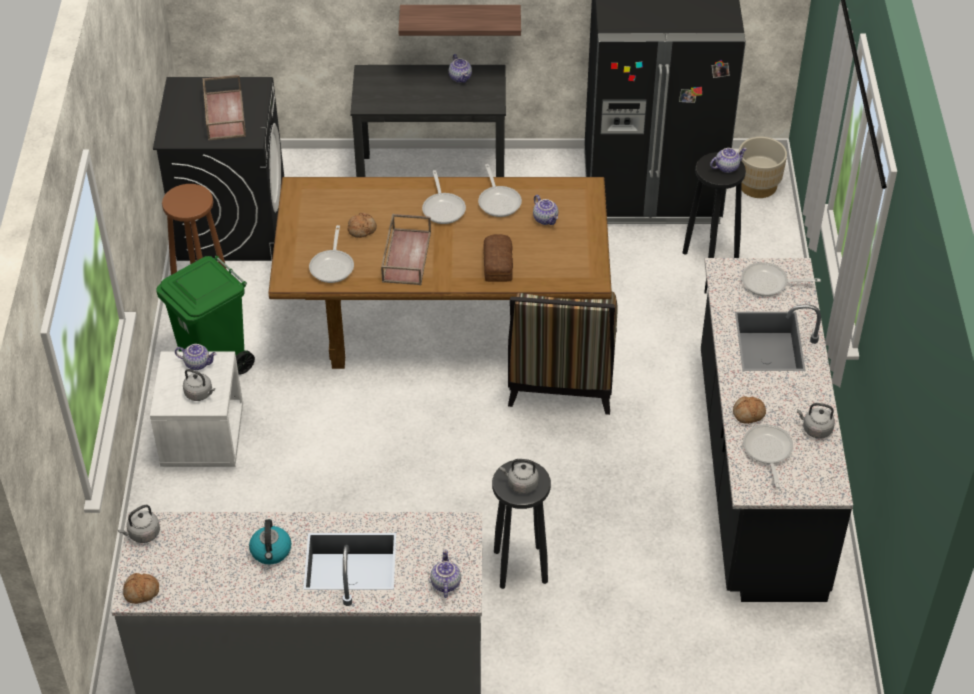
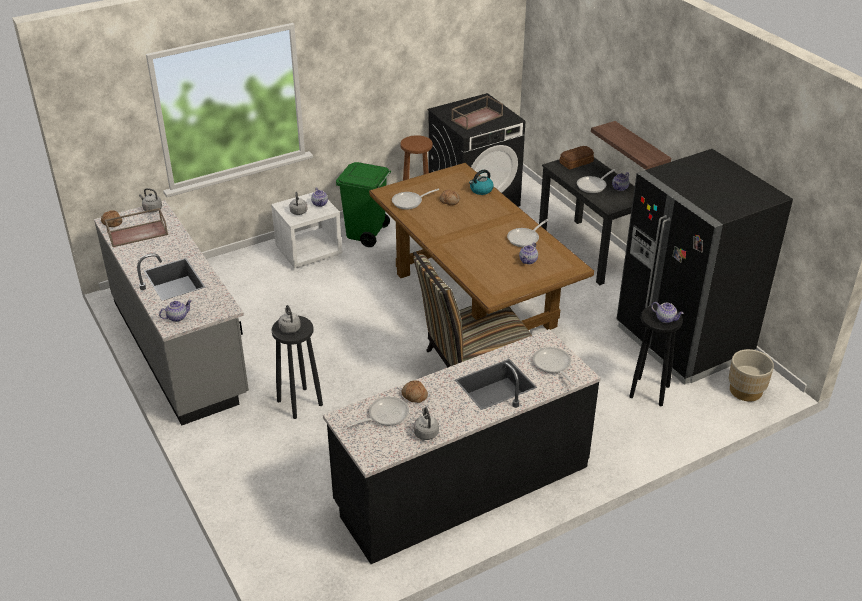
camera: 60 degrees right, 10 degrees down
kettle [249,519,291,564] -> kettle moved to [469,170,494,195]
brown tray [381,214,431,285] -> brown tray moved to [105,208,168,247]
frying pan [422,170,466,224] -> frying pan moved to [577,169,615,193]
bread [483,234,513,282] -> bread moved to [559,146,594,169]

